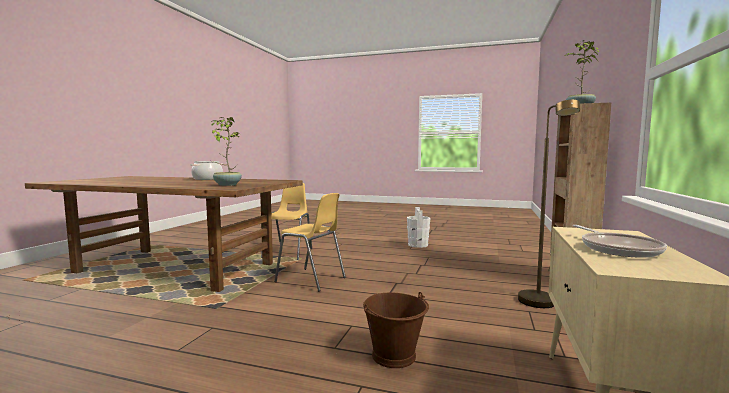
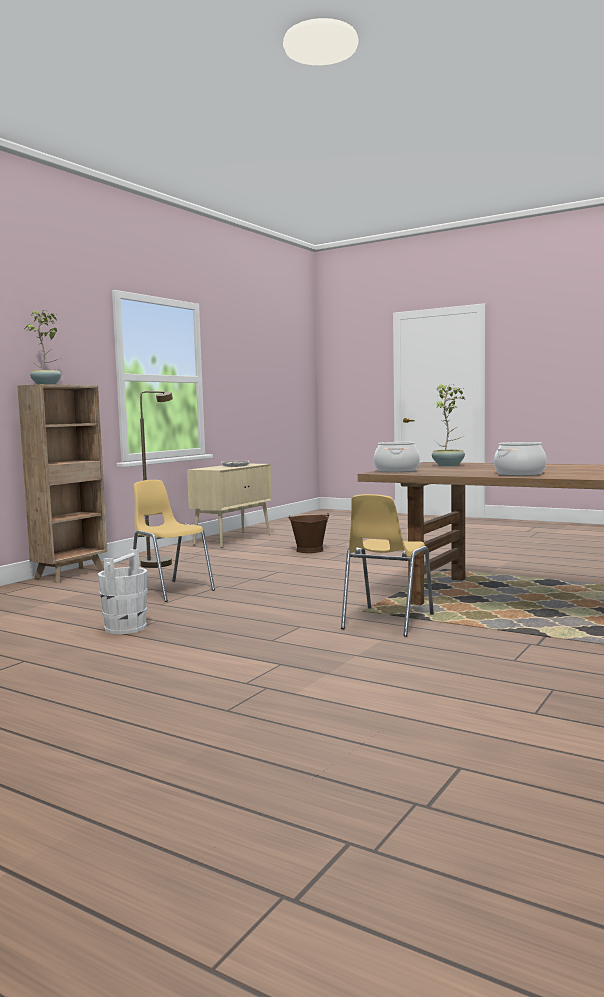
camera: 165 degrees left, 0 degrees up
yellow chair [274,193,346,292] -> yellow chair moved to [133,480,215,602]
none -> cooking pot [374,442,420,472]

